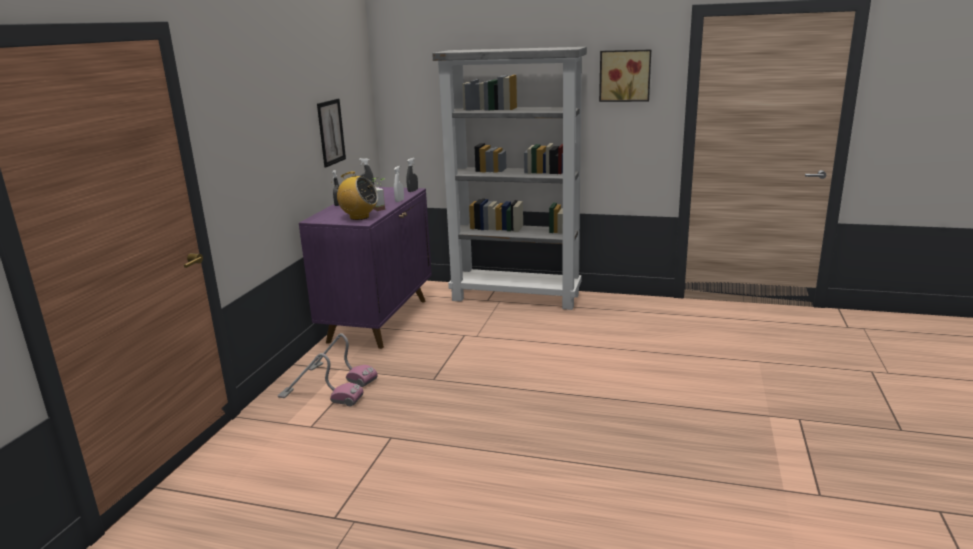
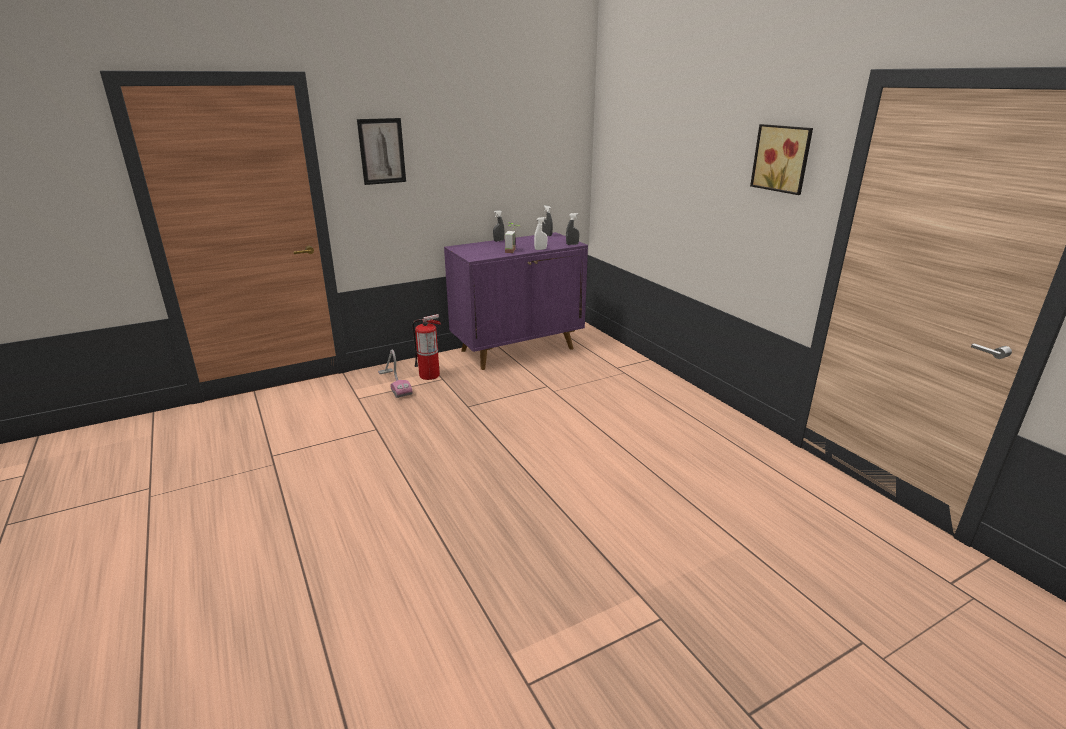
camera: 45 degrees right, 5 degrees up
vacuum cleaner [308,333,378,387] -> fire extinguisher [412,314,441,380]
picture [317,98,346,168] -> picture moved to [357,118,406,185]
radio [332,172,378,220] -> none
grey bookcase [432,47,587,310] -> none

